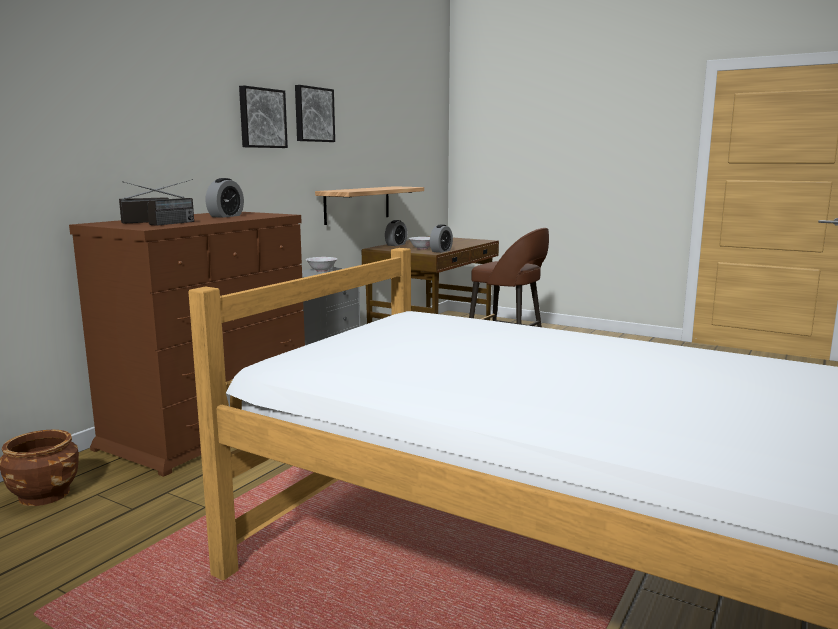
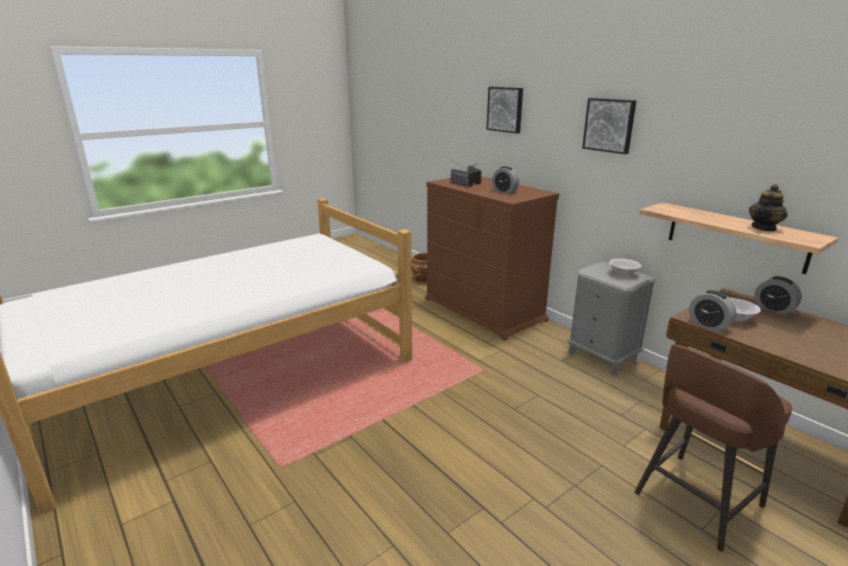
camera: 110 degrees right, 10 degrees up
picture [295,85,335,142] -> picture moved to [486,87,523,134]
none -> teapot [749,184,788,232]

